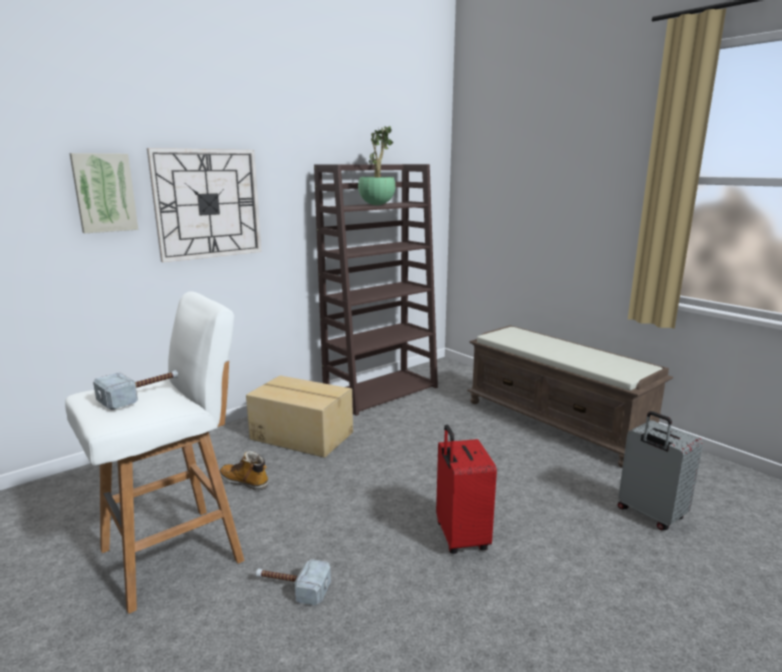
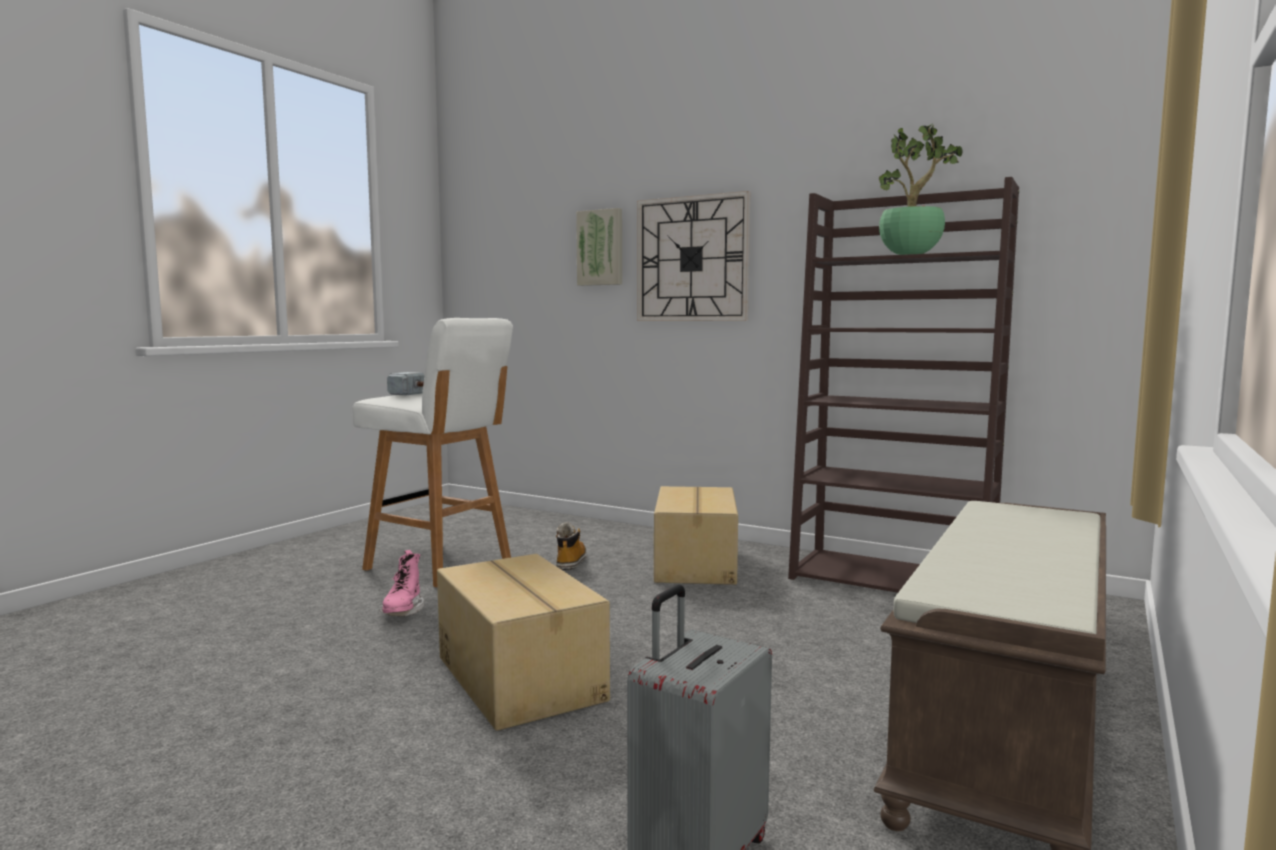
camera: 70 degrees right, 10 degrees down
hammer [255,559,331,605] -> pink boot [379,550,424,616]
red suitcase [436,425,497,554] -> cardboard box [437,554,610,731]

